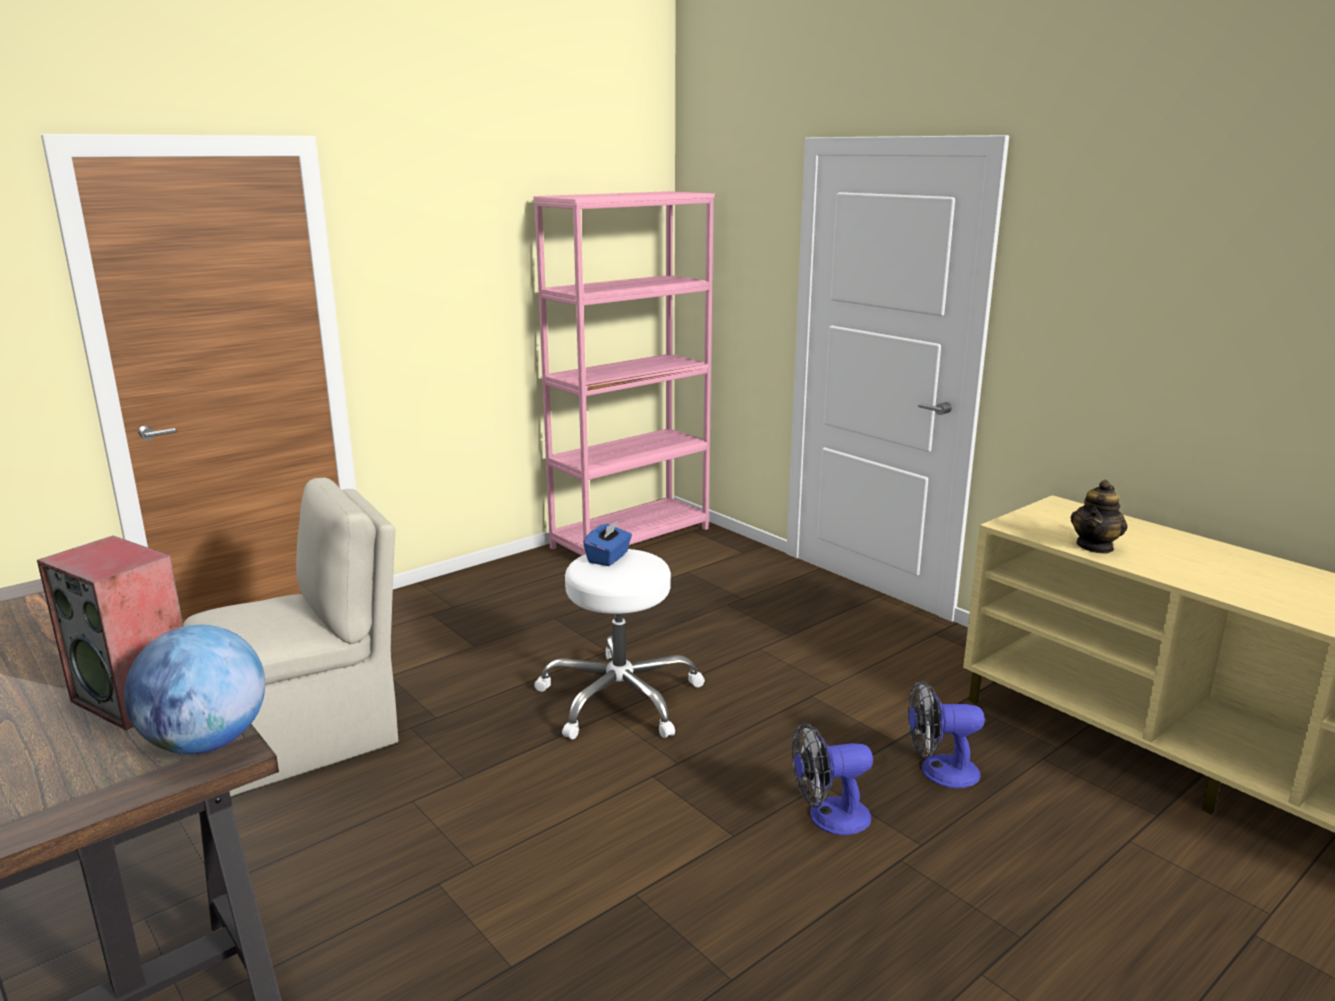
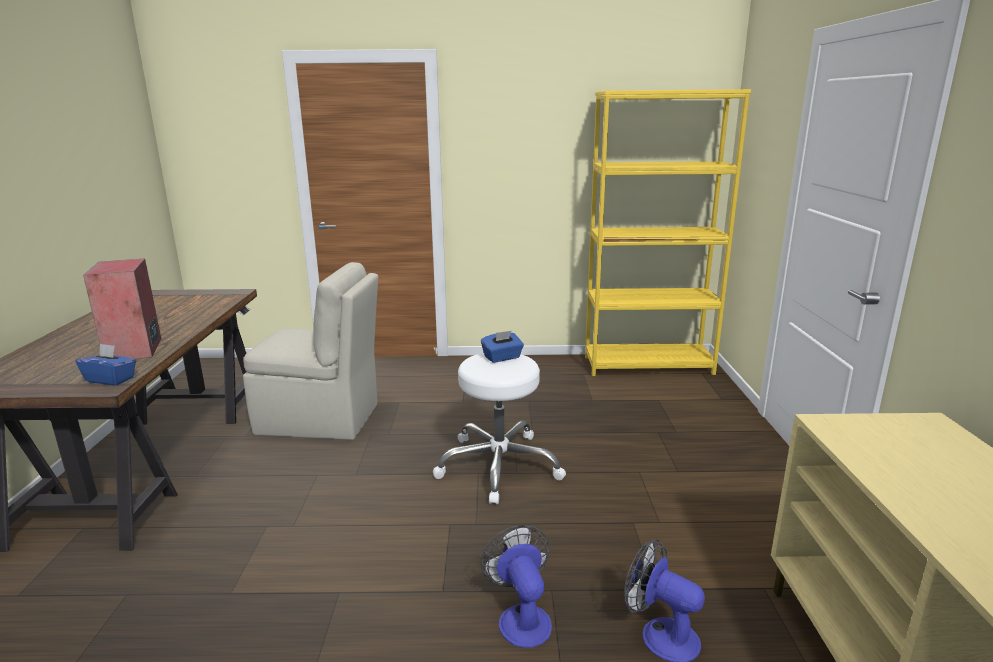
camera: 40 degrees right, 0 degrees up
globe [124,625,265,754] -> blue tissue box [76,344,136,386]
pink bookcase [533,191,715,556] -> yellow bookcase [585,89,751,376]
fan [792,722,873,835] -> fan turned 45 degrees clockwise [481,525,552,648]
teapot [1071,480,1128,554] -> none

